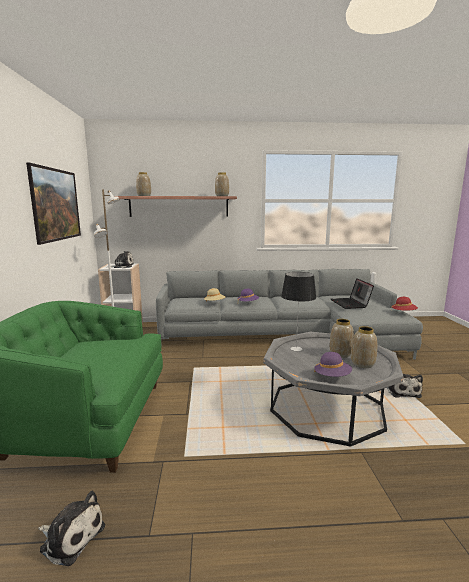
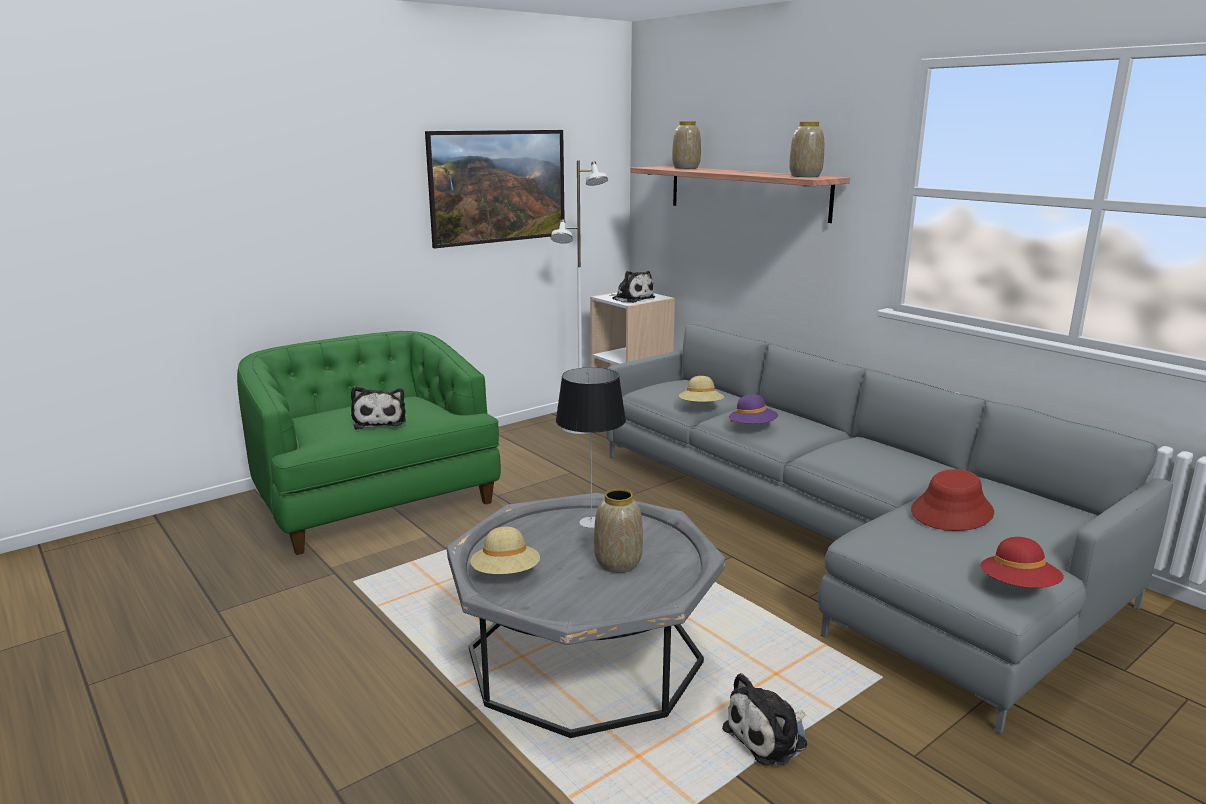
camera: 55 degrees right, 5 degrees up
plush toy [38,491,105,566] -> plush toy moved to [351,386,406,429]
purple hat [314,352,352,377] -> beige hat [470,527,540,574]
laptop [331,278,374,309] -> red hat [911,469,994,531]
vase [351,326,377,368] -> none

